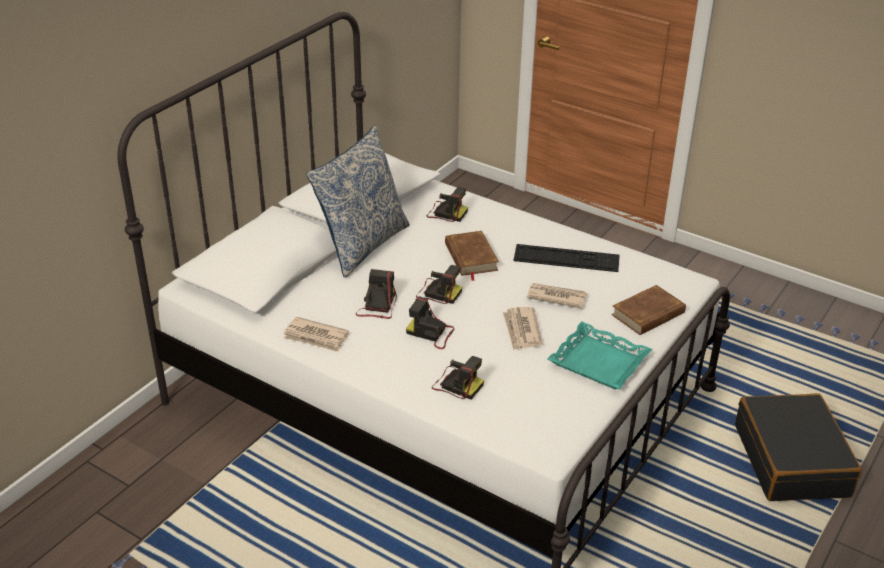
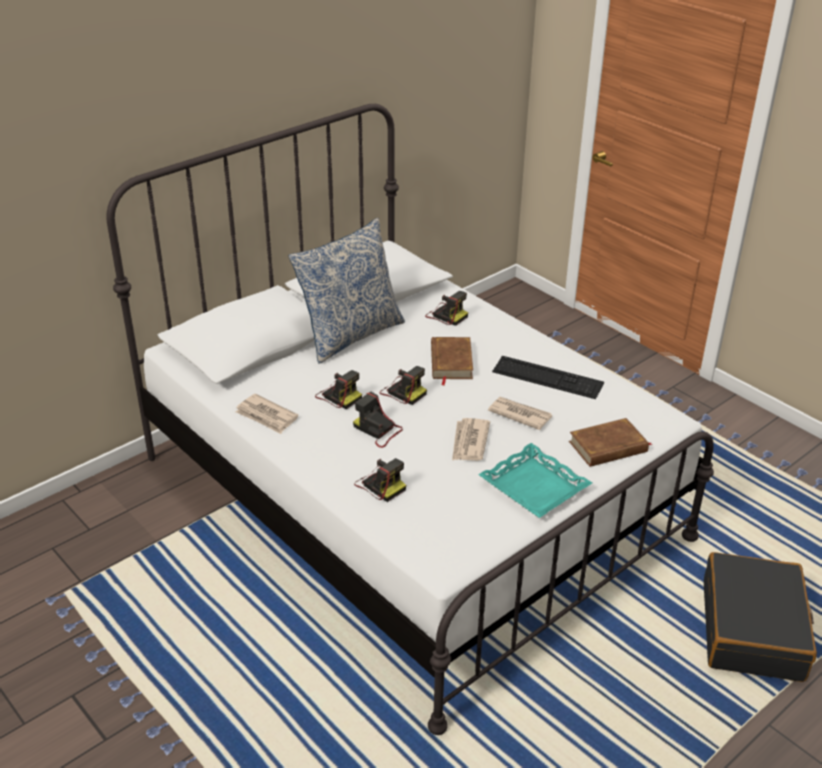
camera: 15 degrees right, 0 degrees up
camera [356,269,397,319] -> camera turned 105 degrees clockwise [315,370,362,409]

